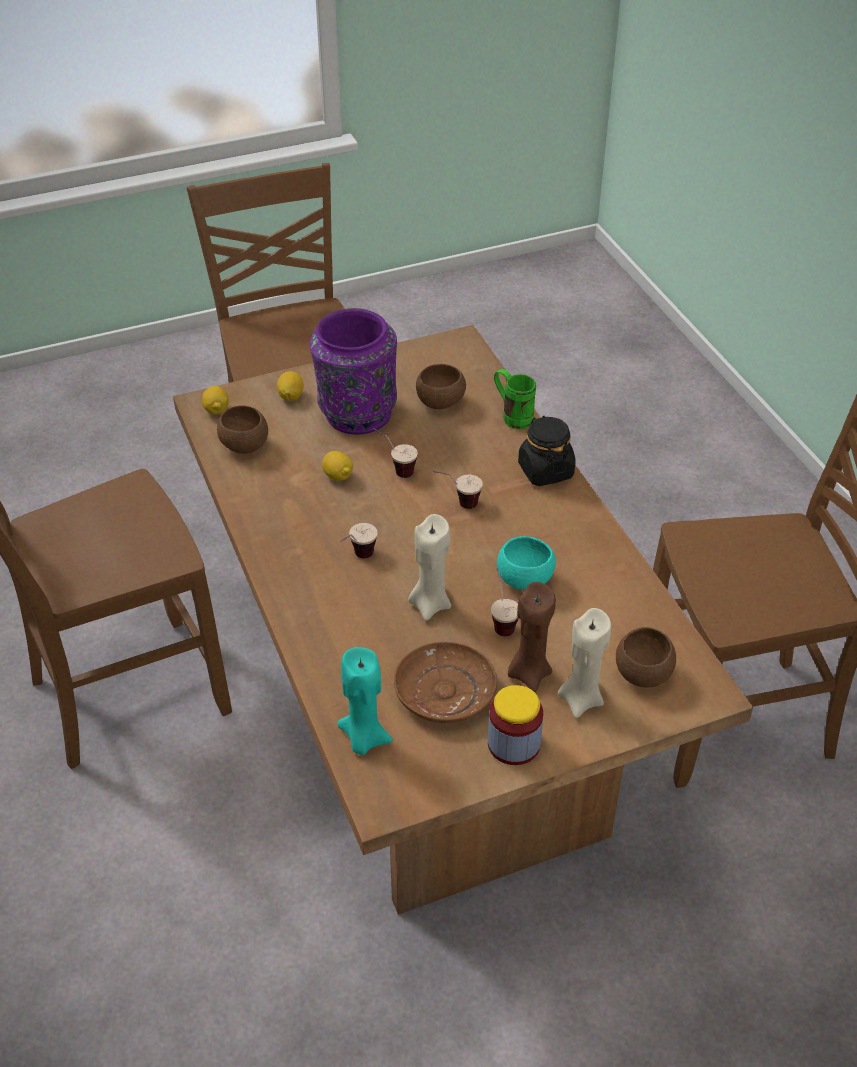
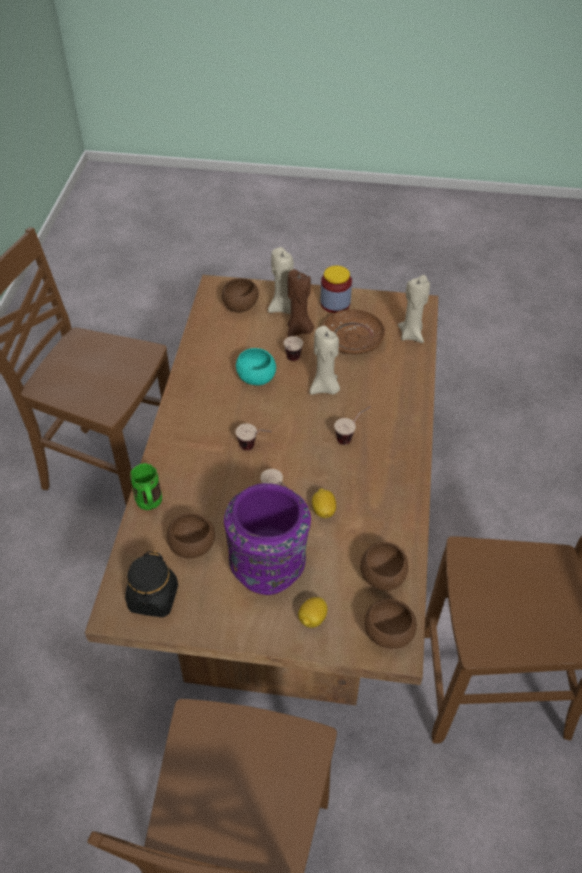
camera: 150 degrees left, 5 degrees up
lemon [202,386,229,414] -> brown bowl [365,599,417,649]
turquoise candle [337,647,393,755] -> beige candle [398,275,430,343]
black jar [518,416,575,486] -> black jar moved to [125,551,178,617]

